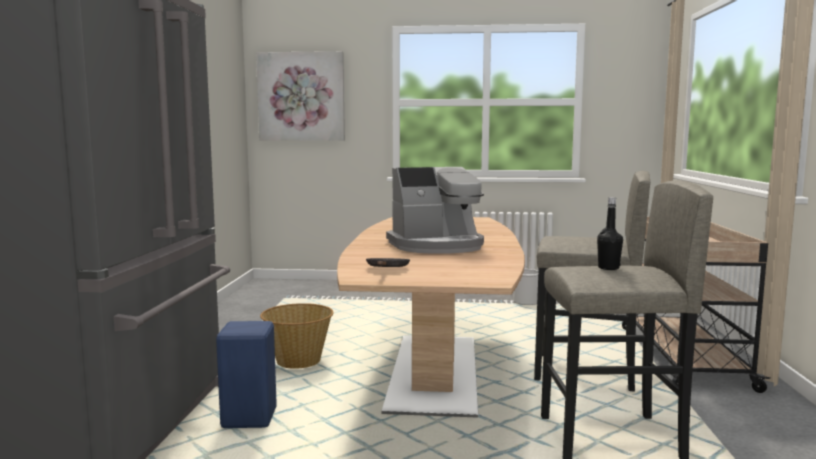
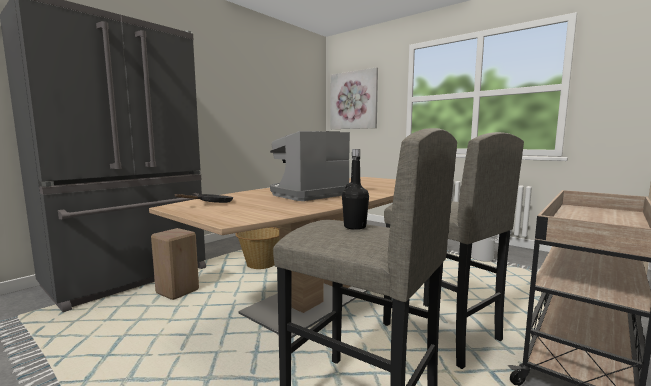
camera: 35 degrees right, 0 degrees up
blue stool [216,321,277,428] -> beige stool [151,228,199,300]
coffee machine [386,167,484,254] -> coffee machine turned 120 degrees clockwise [270,131,350,201]

